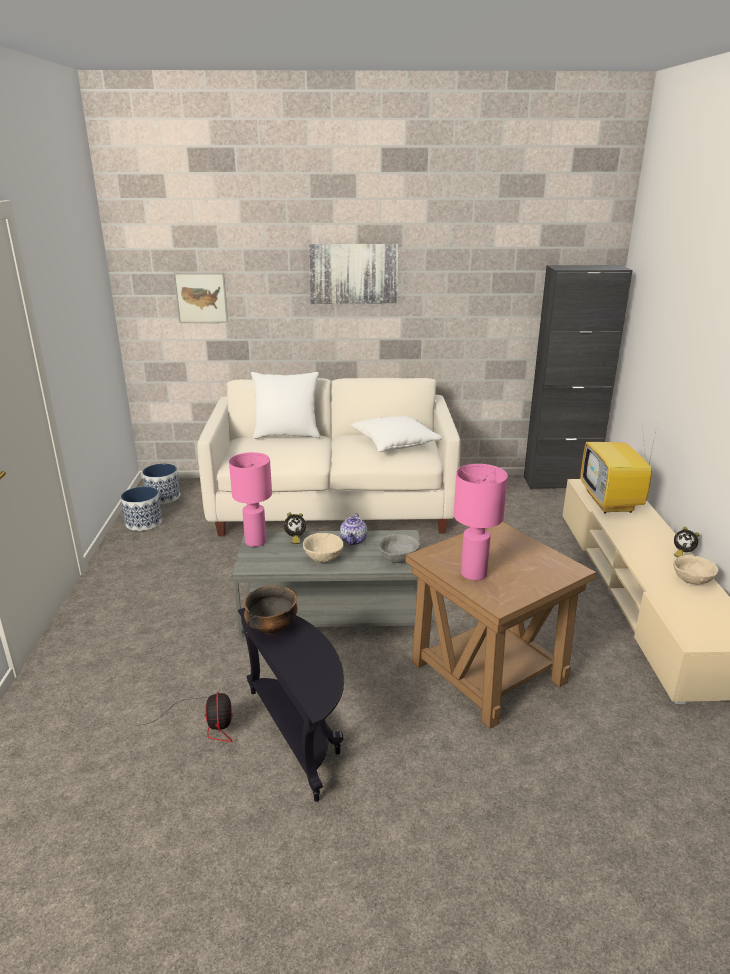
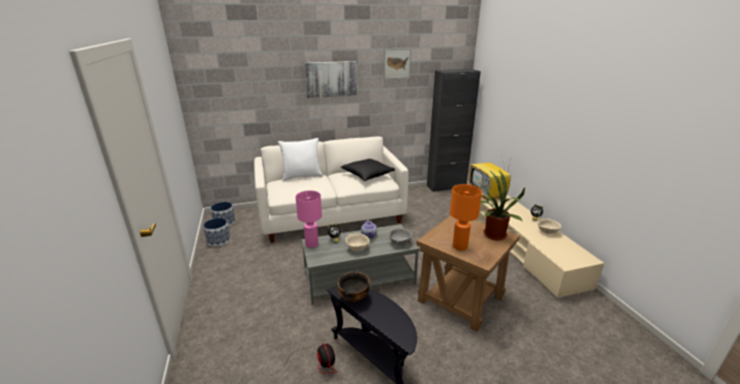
camera: 15 degrees left, 0 degrees up
picture [173,272,228,323] -> picture moved to [384,48,411,79]
white pillow [351,416,442,452] -> black pillow [341,159,395,181]
pink table lamp [454,464,508,581] -> orange table lamp [450,184,482,251]
none -> potted plant [475,170,526,241]

